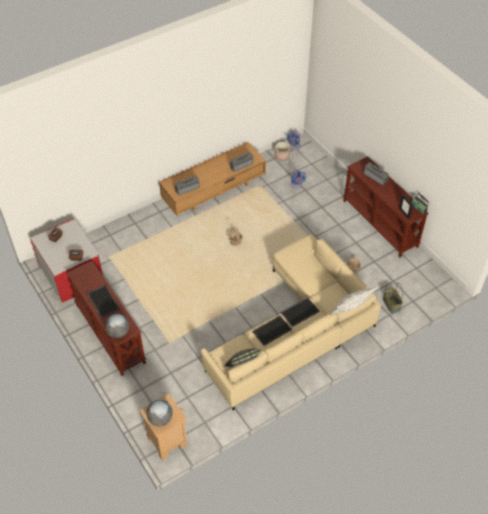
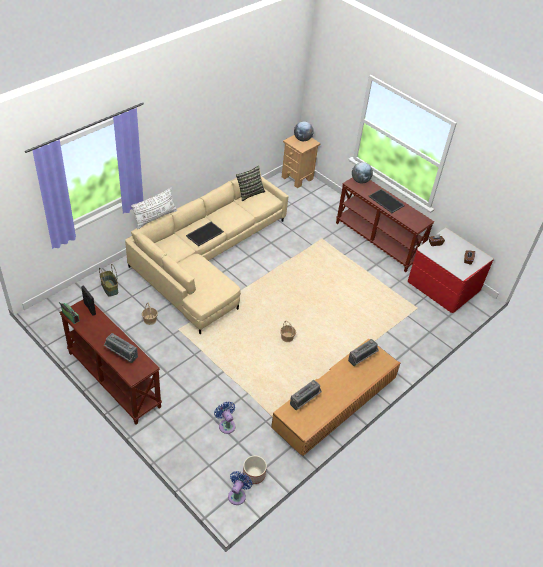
camera: 165 degrees right, 5 degrees down
tray [252,316,292,346] -> none

